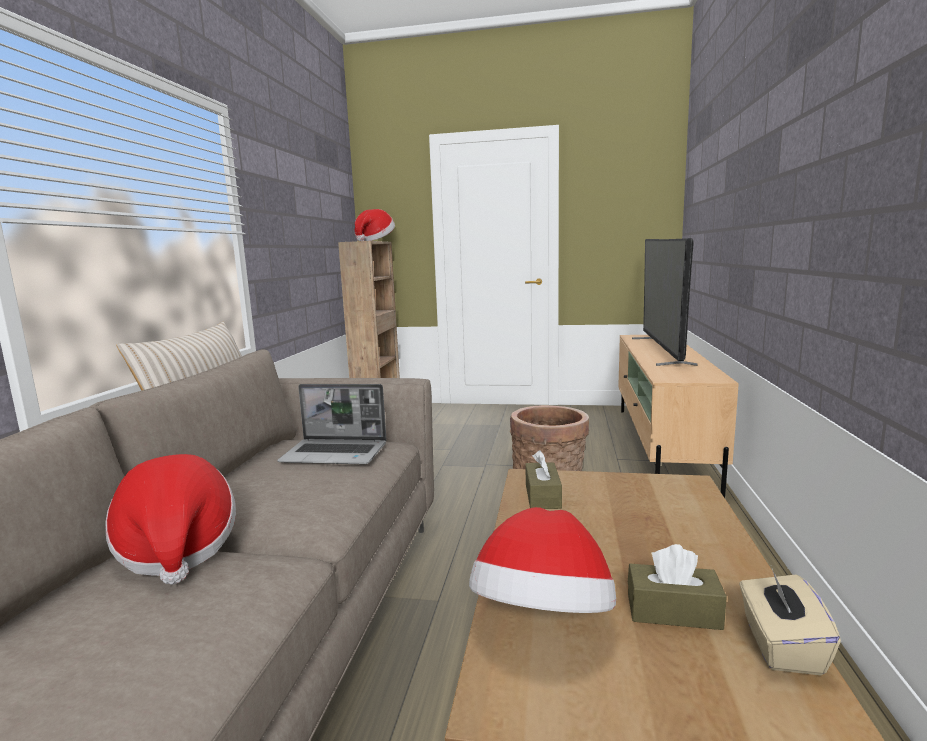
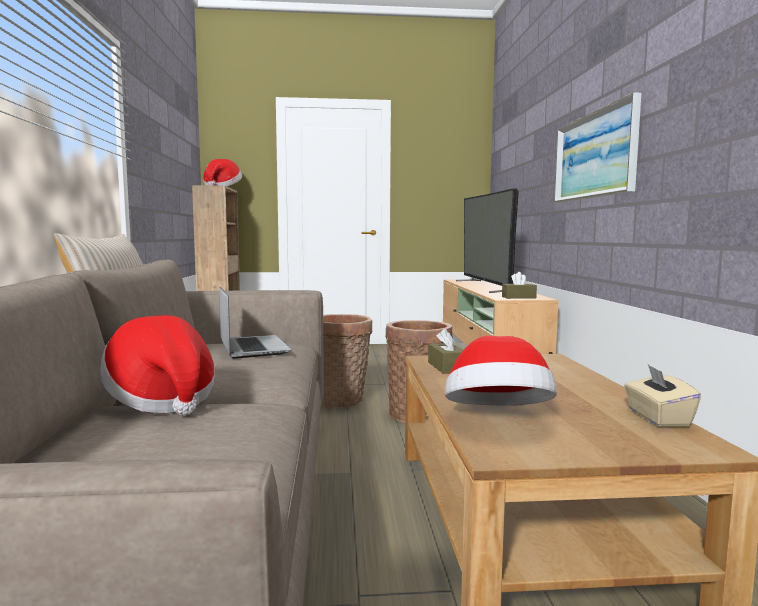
camera: 15 degrees left, 5 degrees down
laptop [277,384,387,464] -> laptop turned 105 degrees counterclockwise [219,287,291,359]
brown tissue box [628,544,727,630] -> brown tissue box moved to [502,272,537,299]
none -> basket [322,314,372,408]
none -> picture [554,92,642,203]

